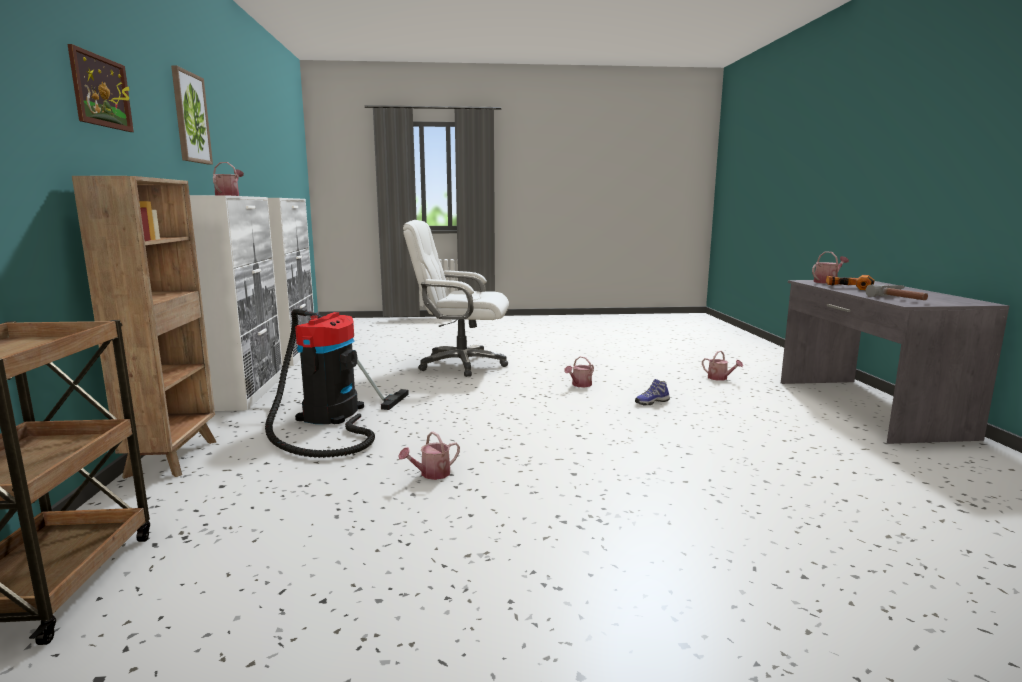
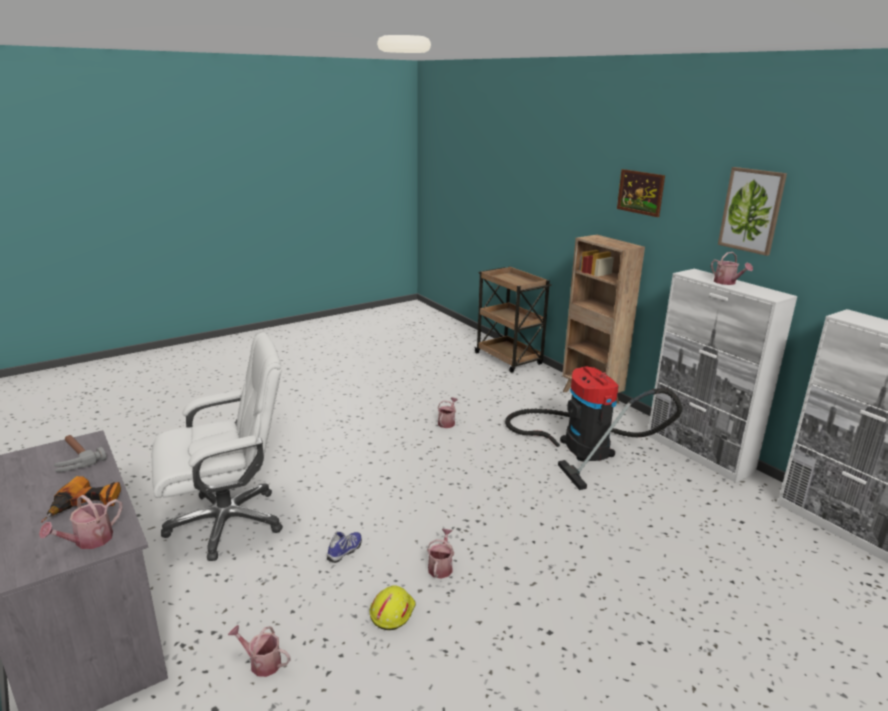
camera: 150 degrees right, 10 degrees up
white office chair [403,220,509,377] -> white office chair moved to [152,332,283,561]
none -> yellow hard hat [369,585,416,630]

